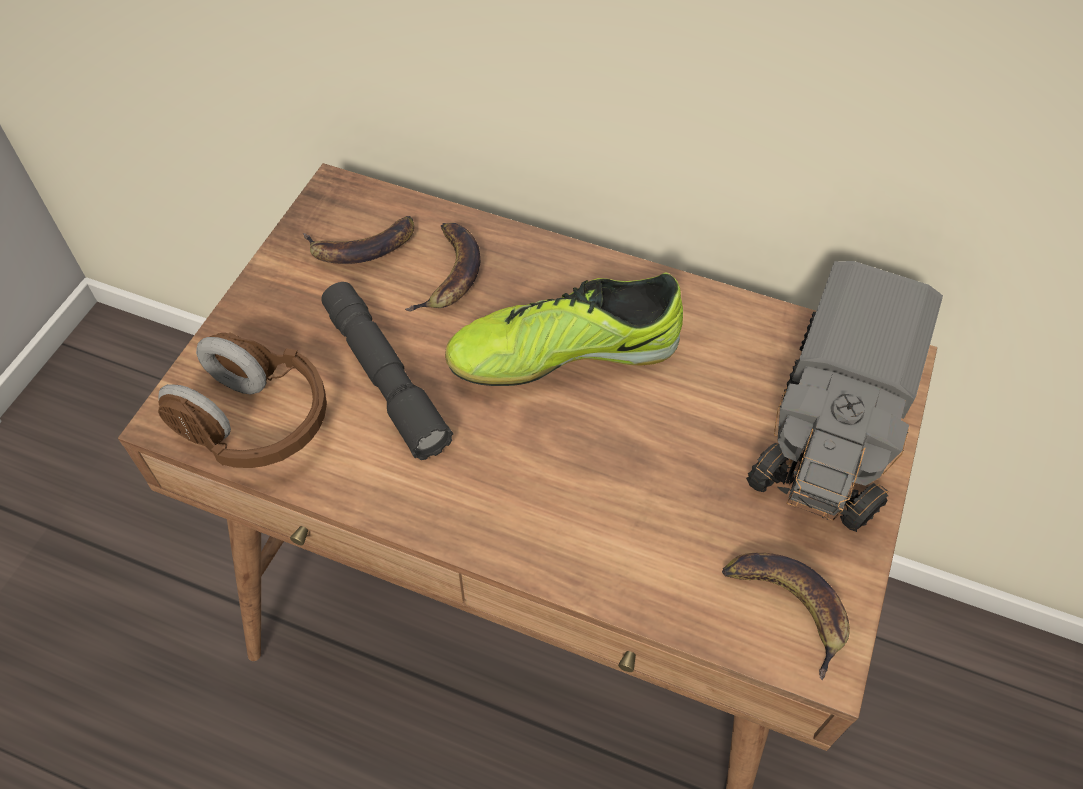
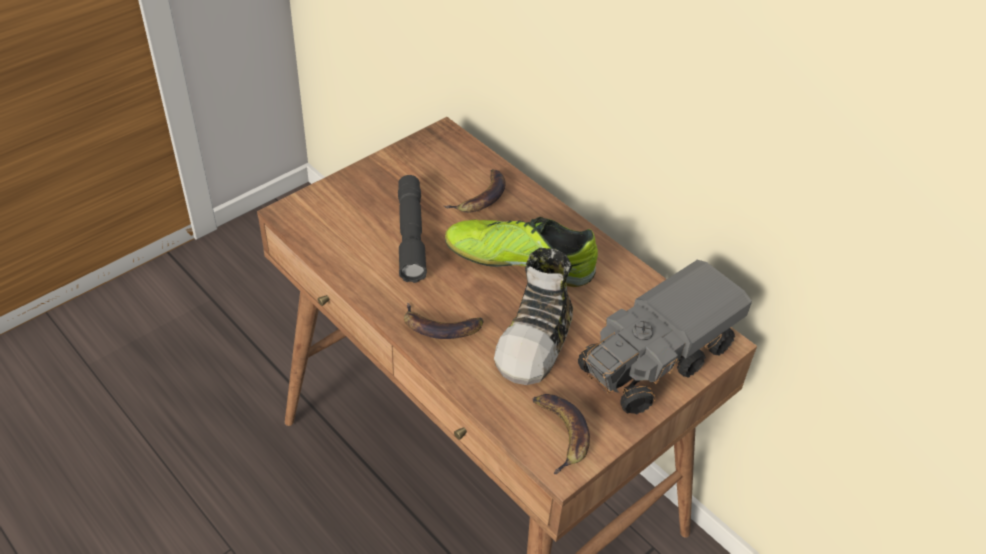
camera: 25 degrees right, 10 degrees down
brown headphones [158,332,327,468] -> none
banana [303,216,414,264] -> banana moved to [404,302,484,339]
none -> shoe [494,248,573,385]

